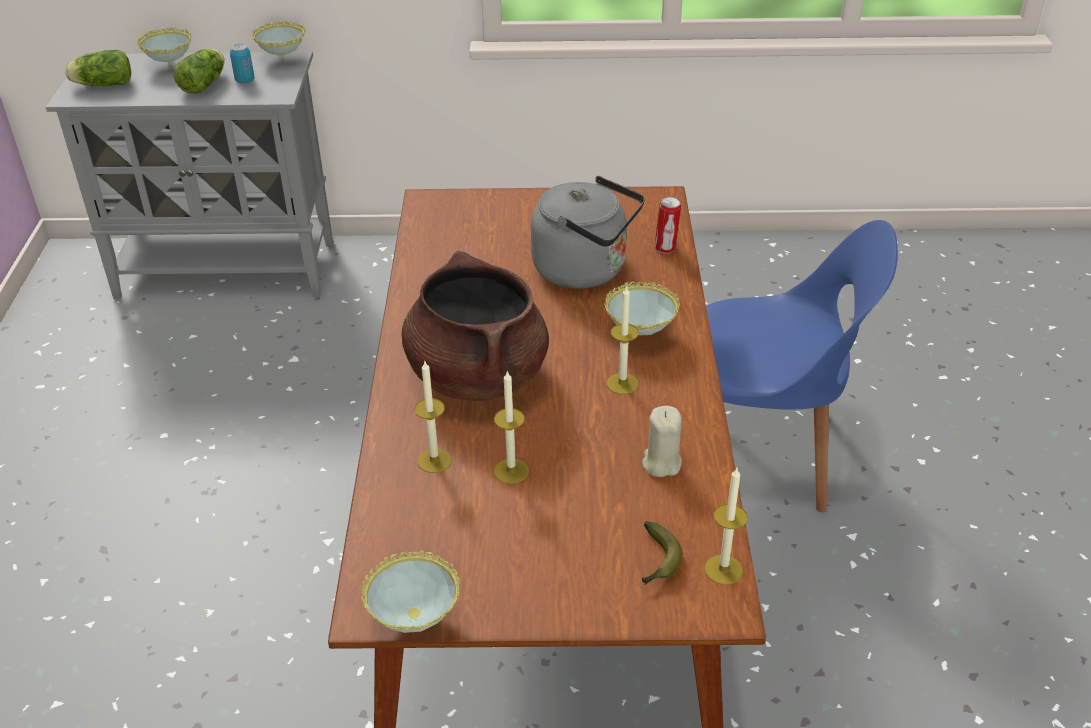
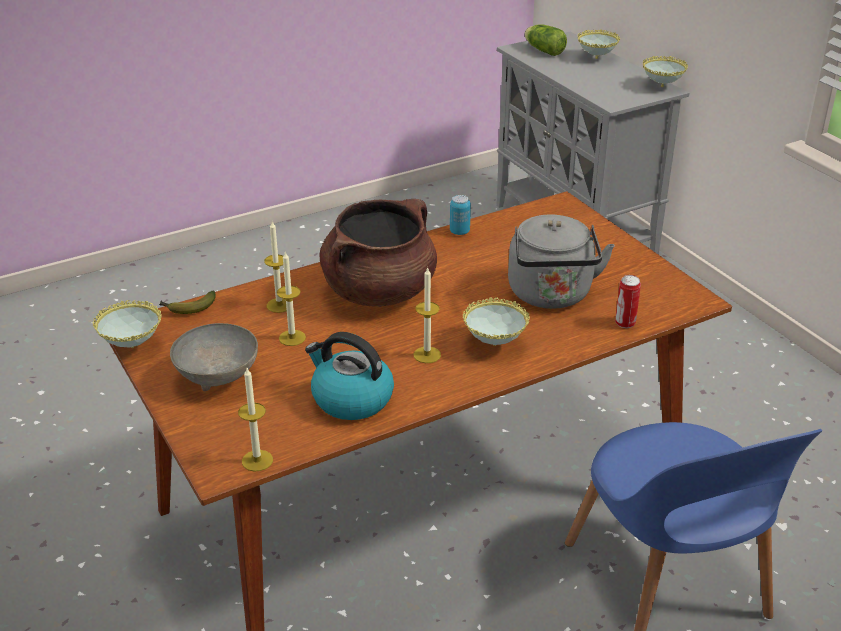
camera: 60 degrees right, 5 degrees down
lettuce [174,49,225,94] -> none
can [230,44,255,84] -> can moved to [450,195,471,235]
beige candle [642,406,682,477] -> kettle [305,332,394,420]
banana [642,521,683,585] -> banana moved to [159,291,216,314]
none -> grey bowl [170,323,258,391]

